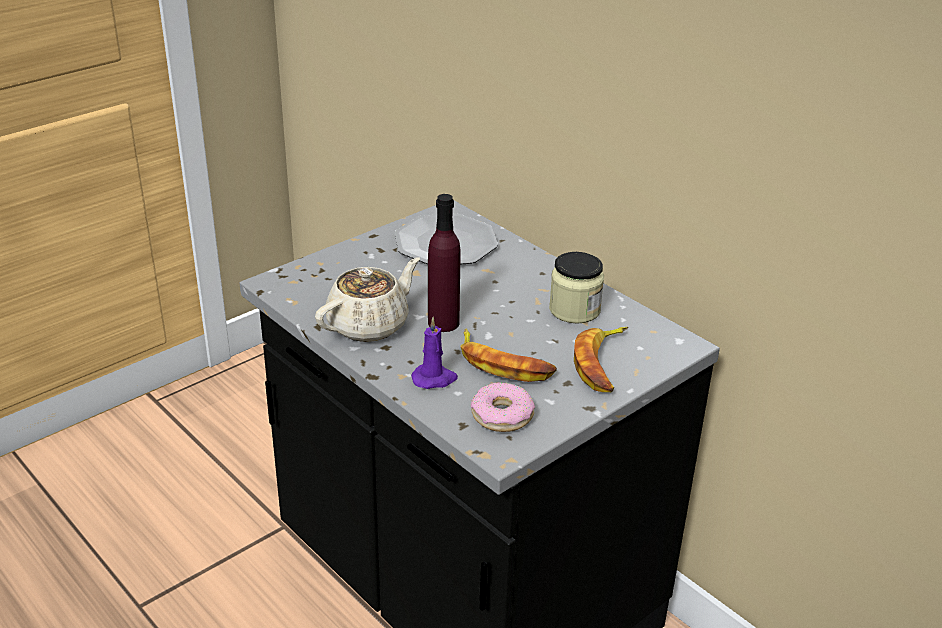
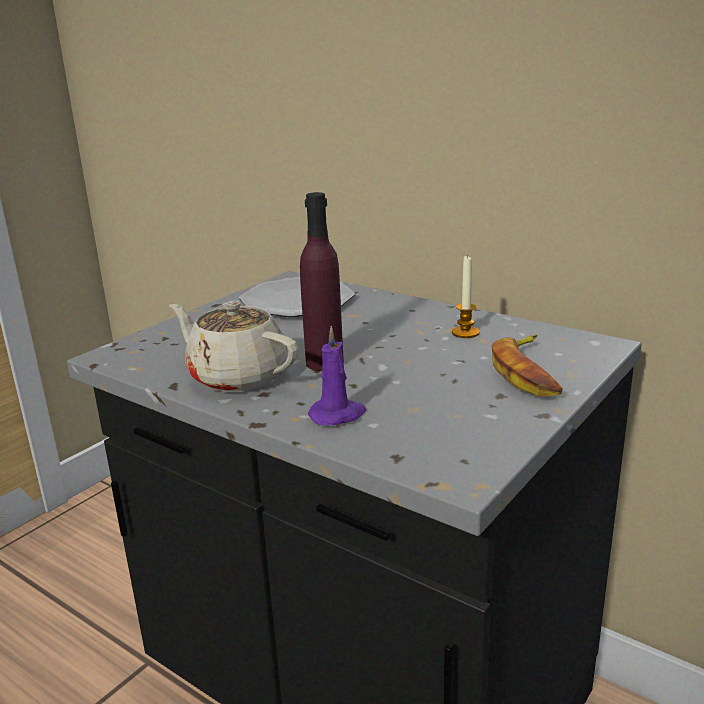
camera: 10 degrees left, 10 degrees down
beige teapot [315,257,420,342] -> beige teapot turned 90 degrees counterclockwise [169,300,299,392]
banana [461,328,557,382] -> none
donut [471,382,535,432] -> none
jar [549,252,604,324] -> candle [452,255,479,338]

